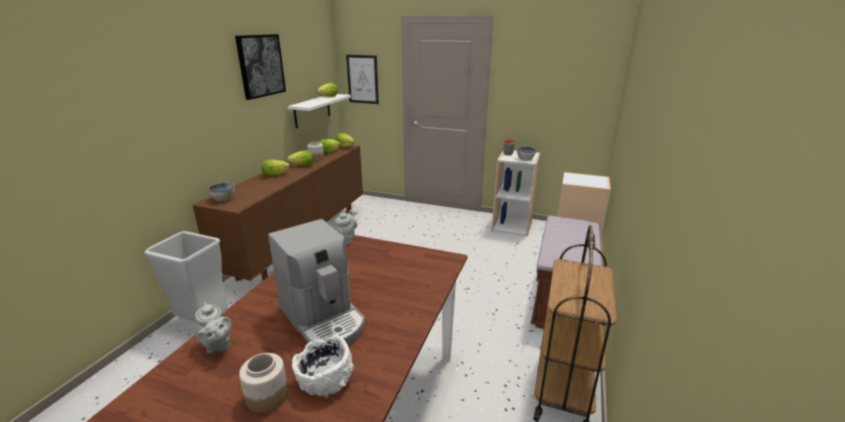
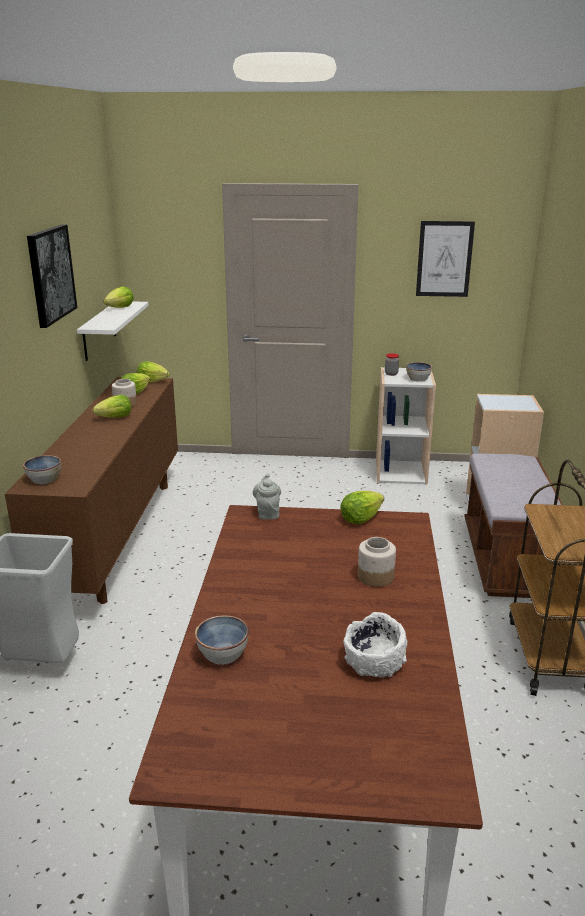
camera: 15 degrees left, 0 degrees up
grey teapot [195,302,232,354] -> bowl [195,615,249,665]
jar [239,353,288,413] -> jar moved to [358,537,396,587]
lettuce [261,159,290,176] -> lettuce moved to [340,491,384,524]
coffee machine [268,219,365,345] -> none
picture [346,55,379,104] -> picture moved to [416,221,475,297]

